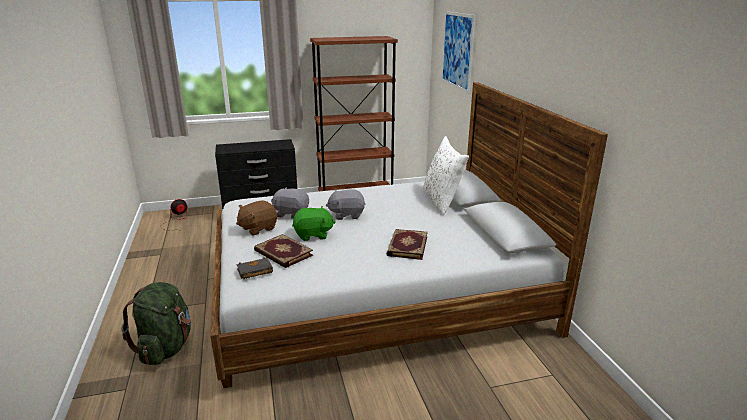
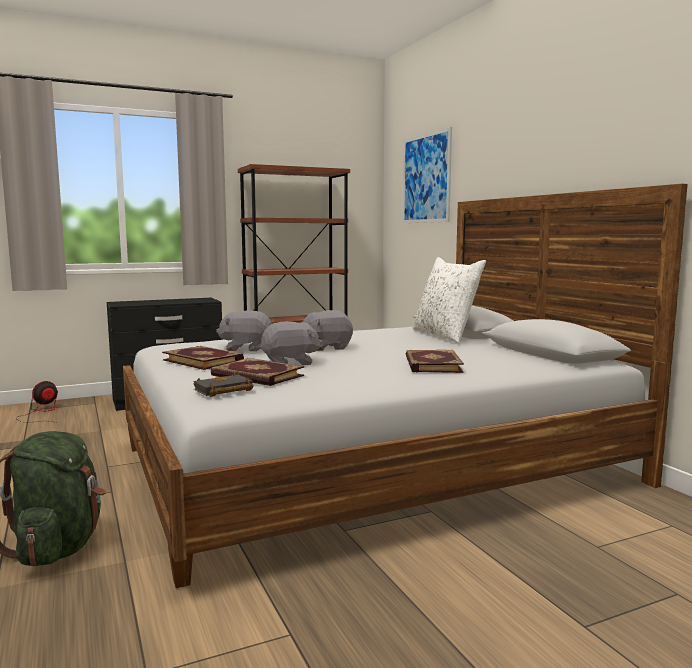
camera: 10 degrees left, 15 degrees down
brown plush toy [236,200,277,235] -> book [162,346,244,370]
green plush toy [292,206,335,241] -> grey plush toy [260,321,322,365]

